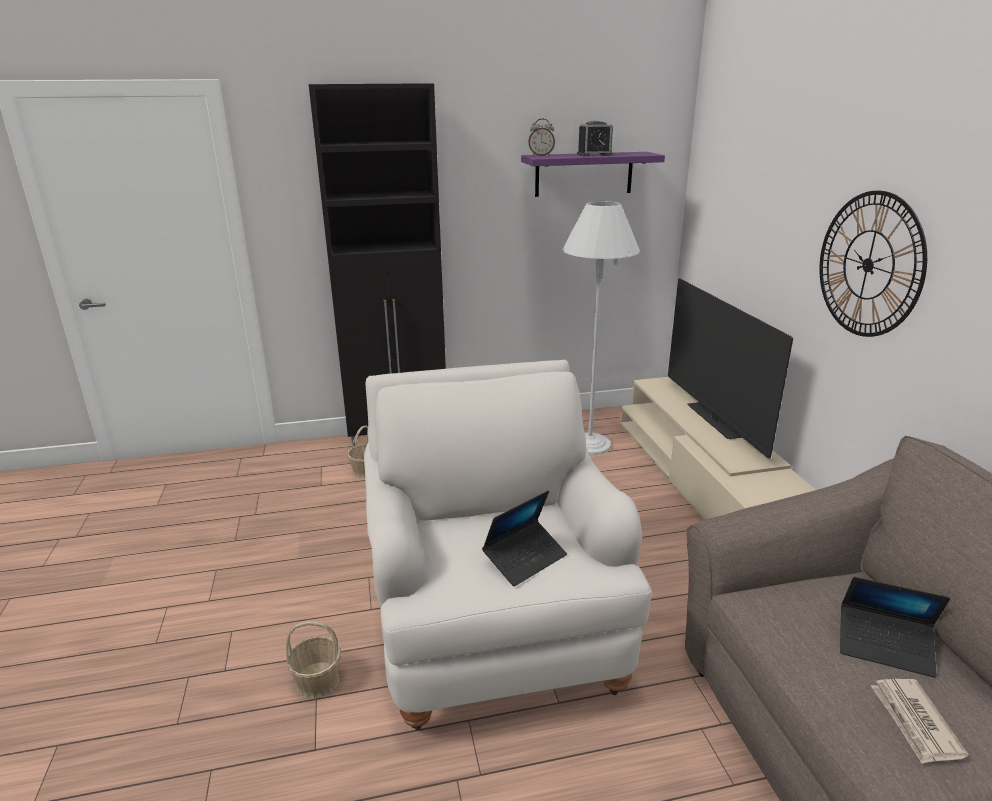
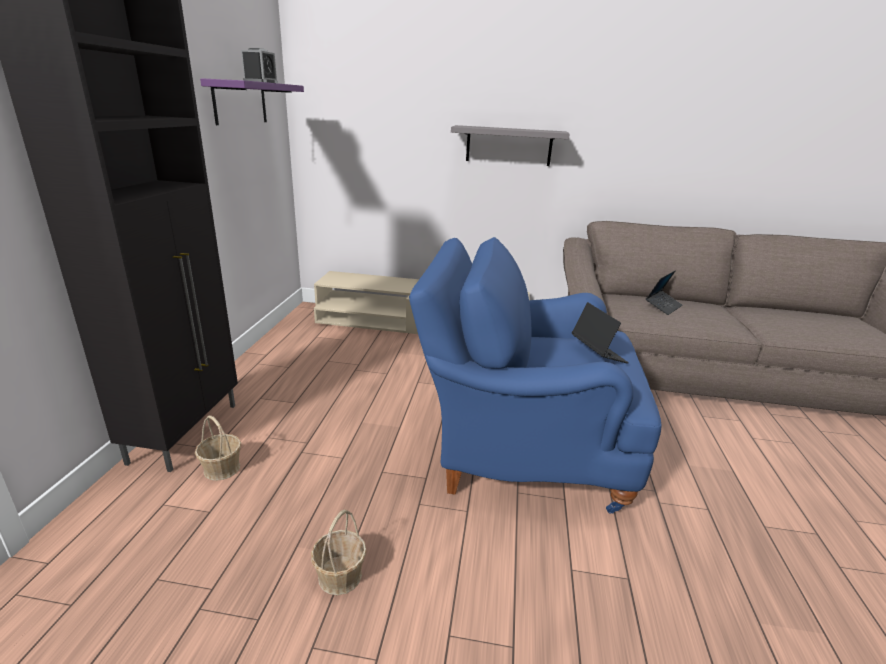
camera: 70 degrees left, 0 degrees up
basket [286,621,341,699] -> basket moved to [311,509,367,595]
white armchair [364,360,652,730] -> blue armchair [409,237,662,513]
alarm clock [528,119,555,156] -> none
white floor lamp [563,201,640,455] -> none
television [668,278,793,459] -> none
wall clock [819,191,927,337] -> grey shelf [451,125,570,166]
newspaper [871,679,969,764] -> none

